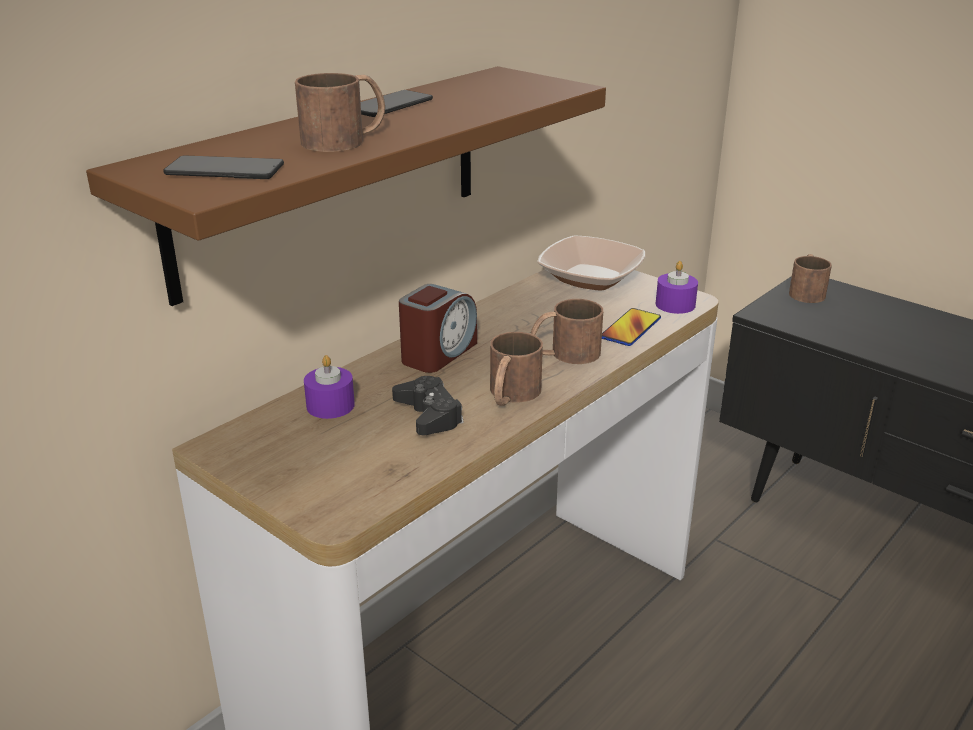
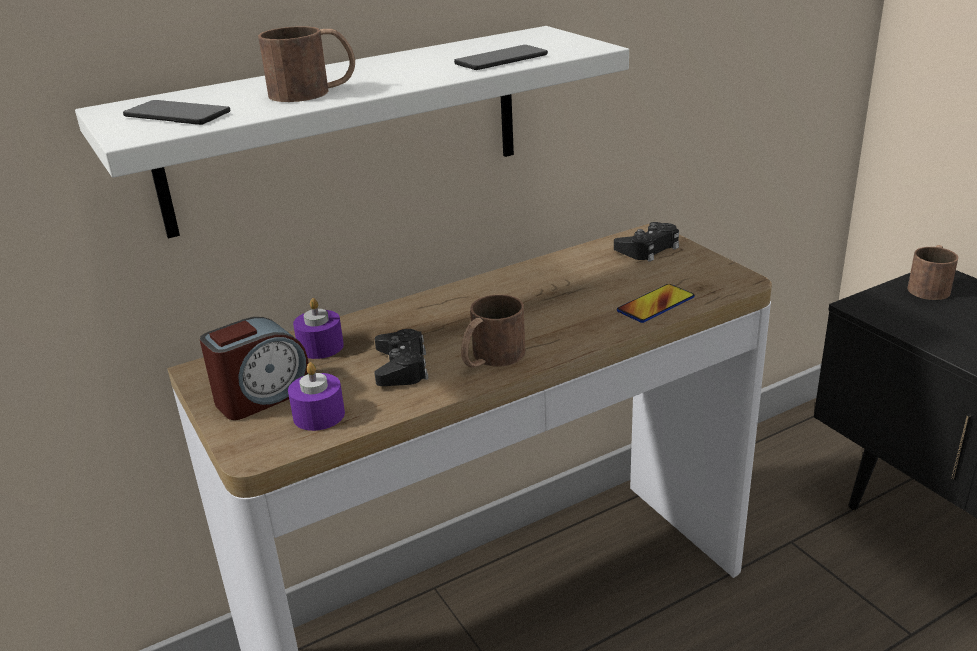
camera: 20 degrees right, 0 degrees up
brown shelf [86,66,606,306] -> white shelf [75,26,629,238]
phone [361,90,433,117] -> phone moved to [454,45,548,70]
alarm clock [399,284,477,373] -> alarm clock moved to [200,317,308,420]
brown mug [530,299,603,364] -> none
bowl [537,236,646,290] -> black game controller [614,222,679,262]
purple candle [656,261,698,314] -> purple candle moved to [288,362,345,431]

